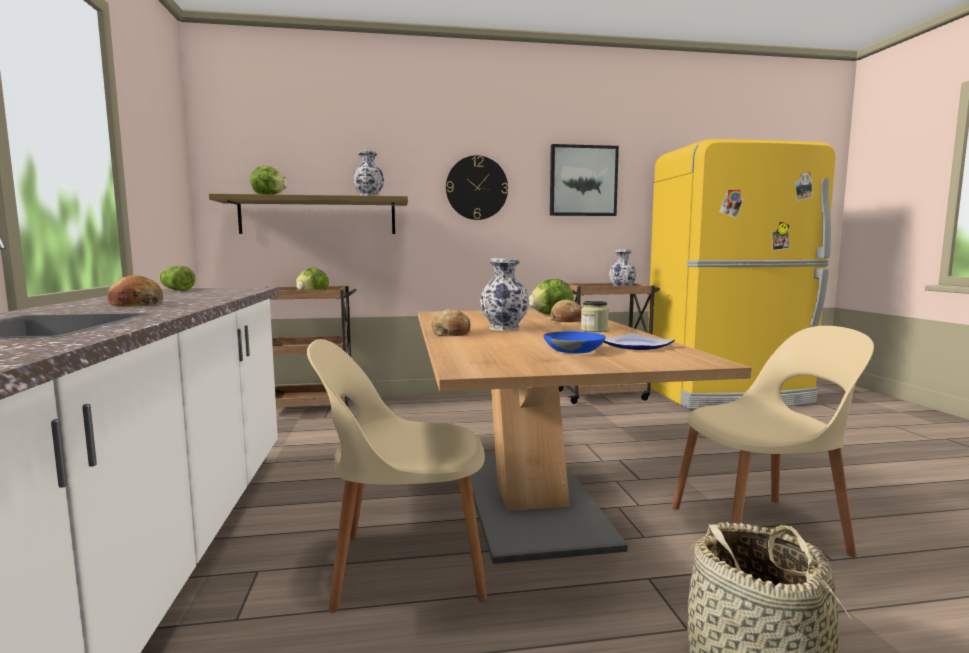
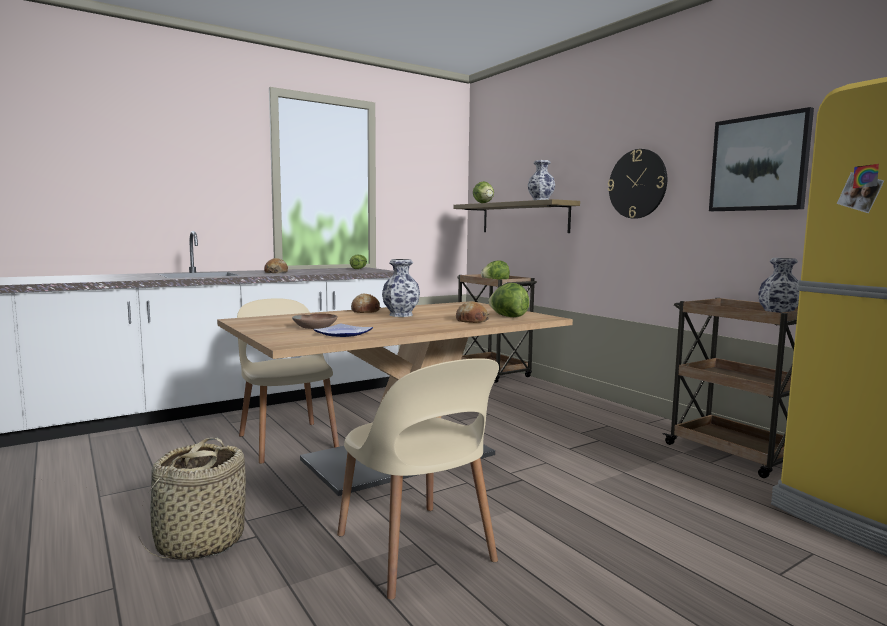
camera: 65 degrees right, 0 degrees up
blue bowl [543,331,606,353] -> brown bowl [292,313,338,329]
jar [581,301,609,332] -> none

